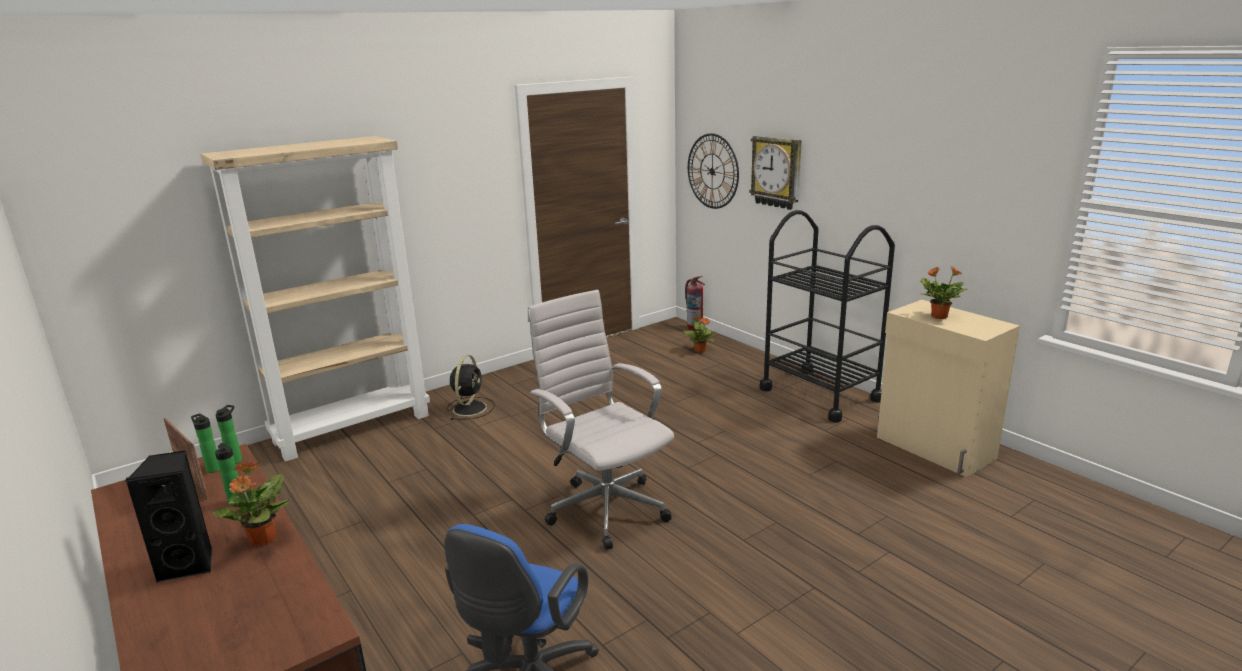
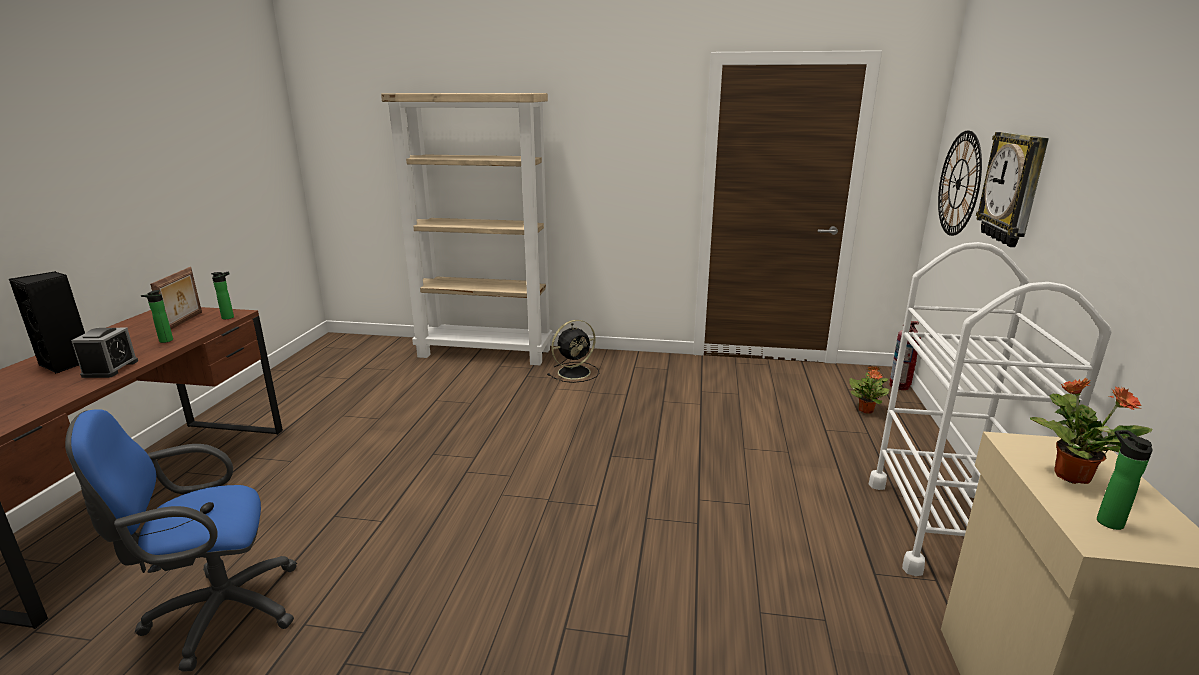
camera: 45 degrees right, 0 degrees up
bottle [191,413,220,473] -> bottle moved to [1097,430,1153,530]
potted plant [213,462,289,546] -> alarm clock [71,328,138,378]
white office chair [528,290,674,550] -> none
black cart [760,210,895,423] -> white cart [868,242,1111,576]

